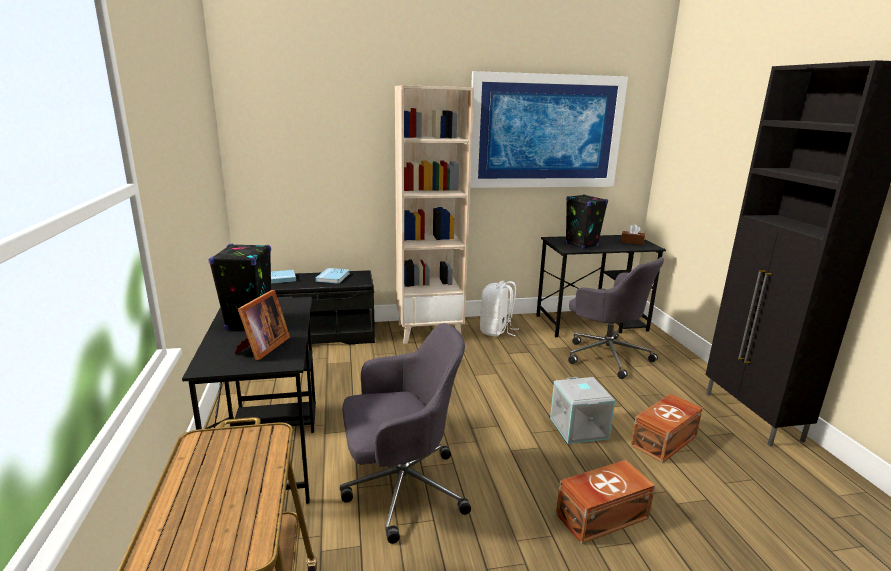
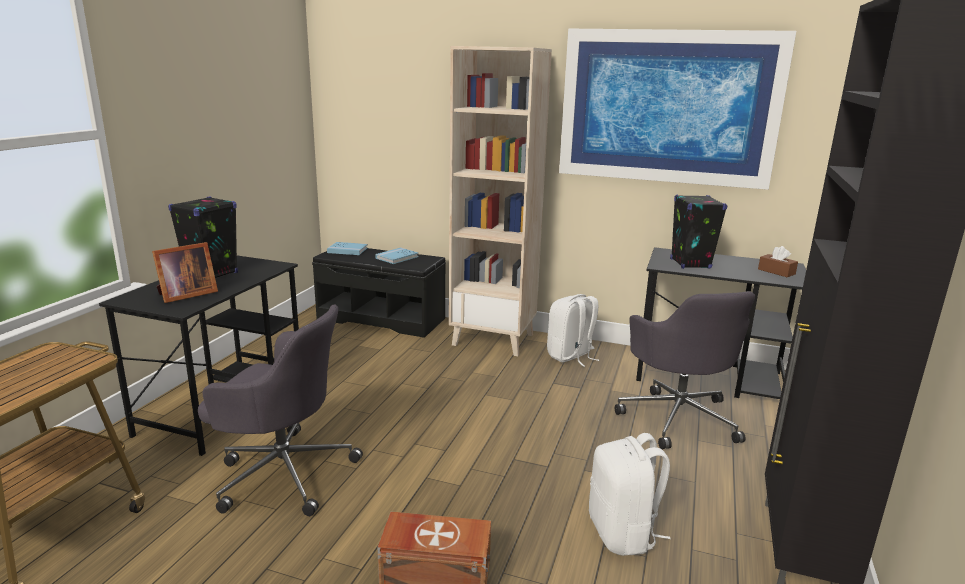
camera: 30 degrees right, 0 degrees up
grey storage box [550,377,615,444] -> none
brown storage box [631,394,703,463] -> white backpack [589,433,671,556]

